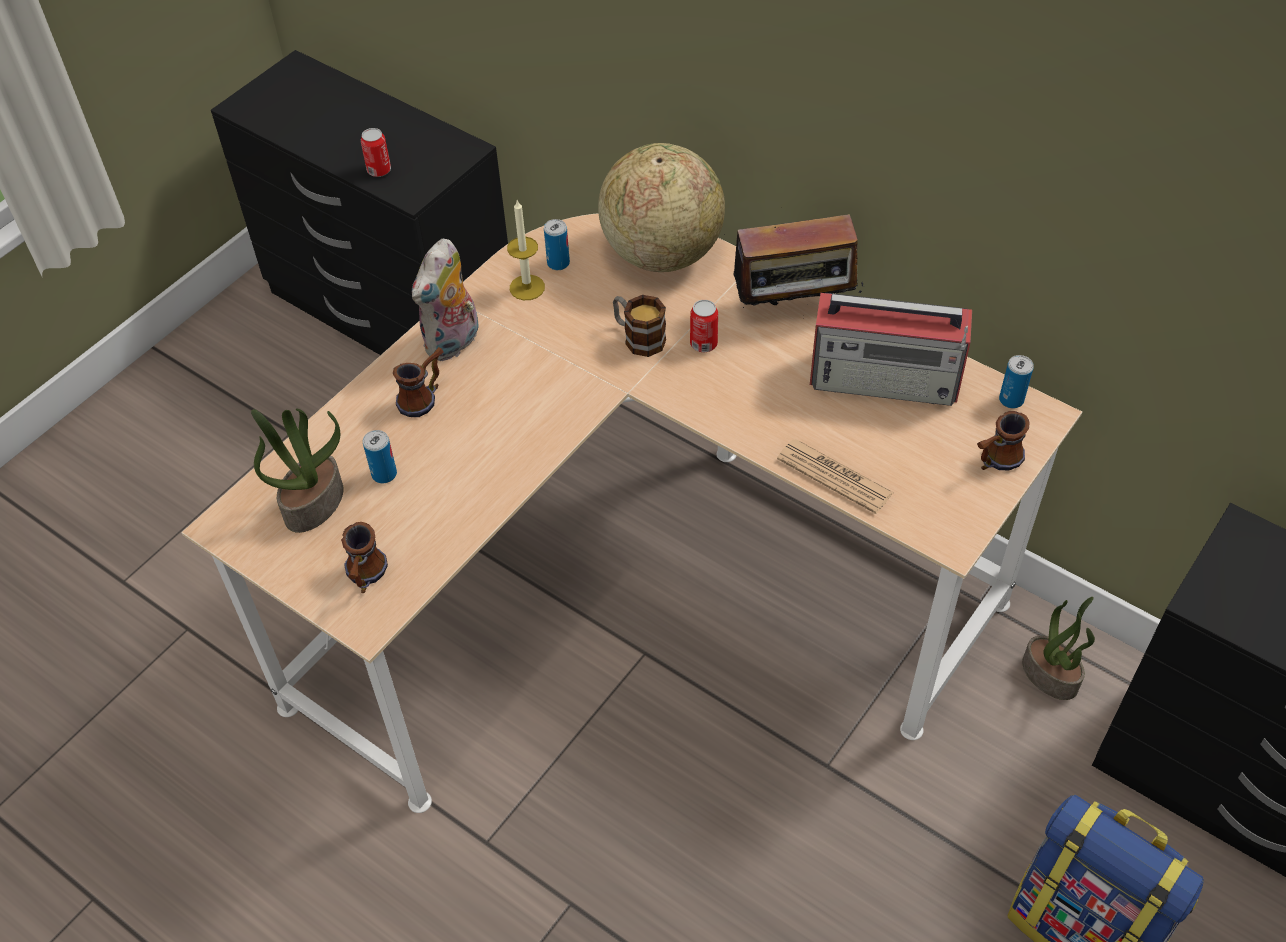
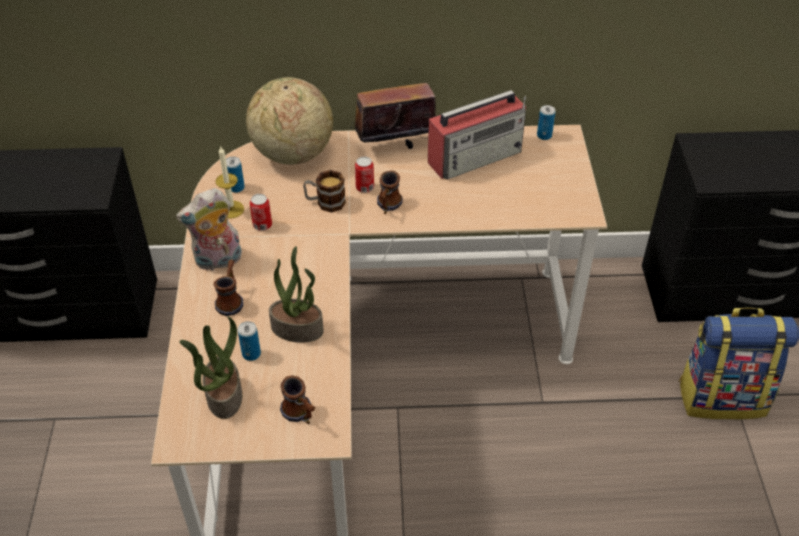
camera: 40 degrees left, 5 degrees down
can [361,128,391,177] -> can moved to [250,194,272,231]
plush toy [412,239,479,361] -> plush toy turned 75 degrees clockwise [176,188,242,271]
radio [733,214,864,318] -> radio turned 150 degrees counterclockwise [351,68,444,149]
newspaper [777,439,894,514] -> none
mug [977,411,1030,470] -> mug moved to [377,171,403,214]
potted plant [1022,597,1095,700] -> potted plant moved to [269,246,324,343]

